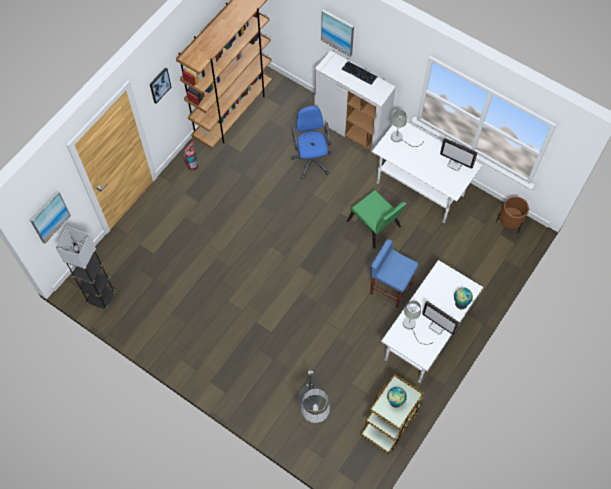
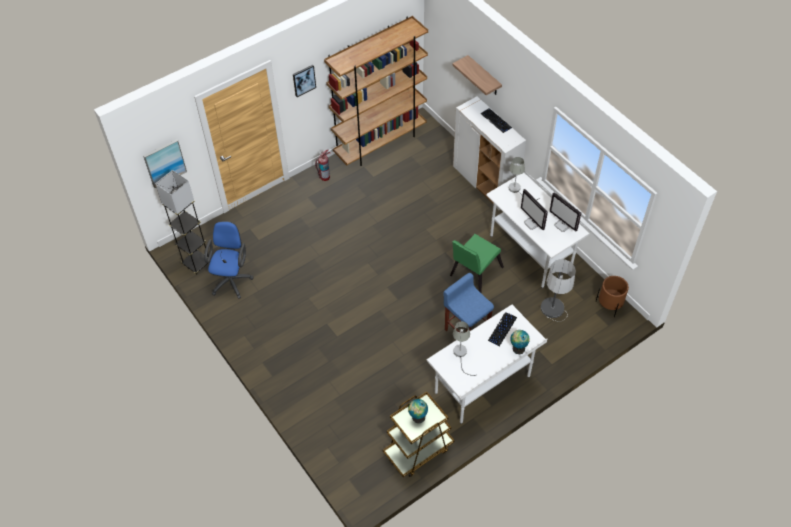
camera: 20 degrees right, 10 degrees down
blue office chair [291,105,331,179] -> blue office chair moved to [204,221,254,299]
floor lamp [298,370,330,423] -> floor lamp moved to [541,259,576,322]
picture [321,9,354,57] -> shelf [452,55,502,95]
green chair [347,190,406,249] -> green chair turned 60 degrees clockwise [450,234,504,293]
monitor [422,301,460,335] -> monitor moved to [521,189,548,230]
none -> keyboard [488,312,517,346]

